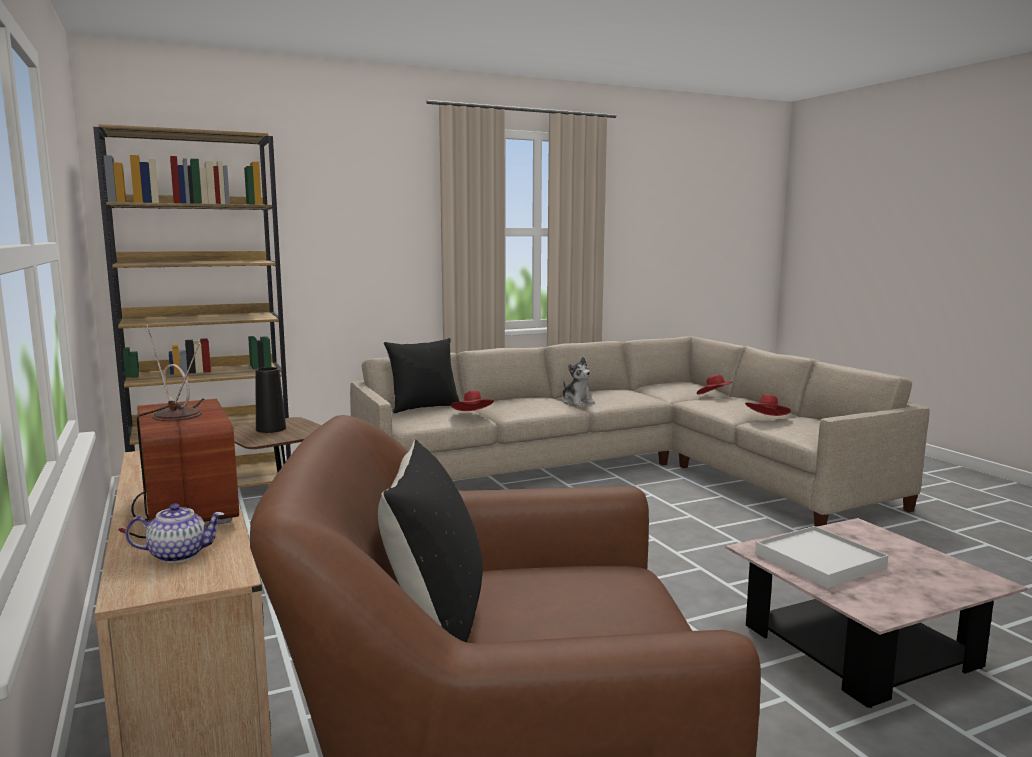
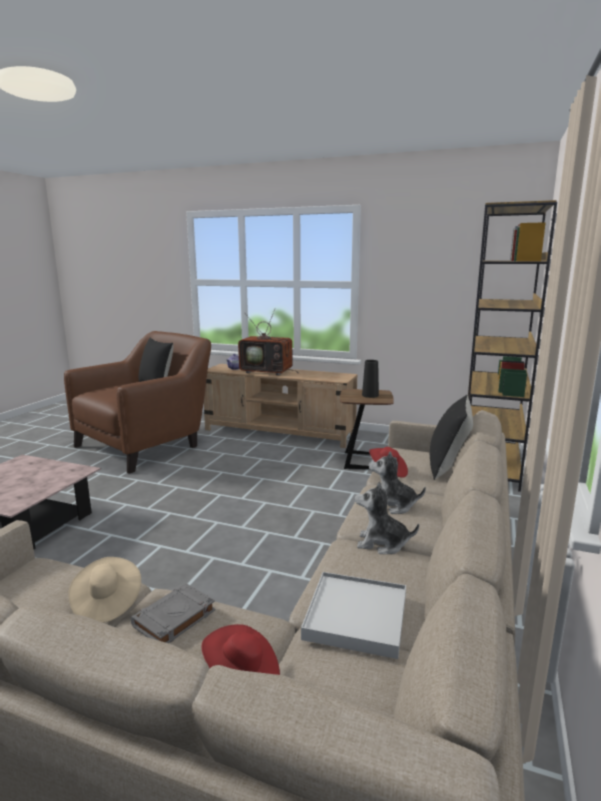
camera: 135 degrees right, 5 degrees up
red hat [745,394,791,416] -> beige hat [68,557,141,623]
white tray [755,526,888,588] -> white tray moved to [301,572,406,659]
none -> grey book [131,583,215,643]
none -> plush toy [369,451,426,514]

